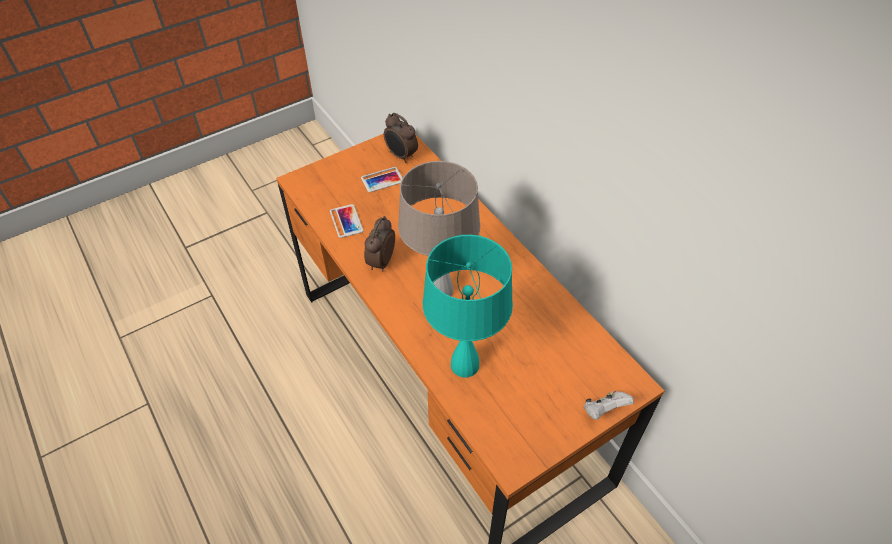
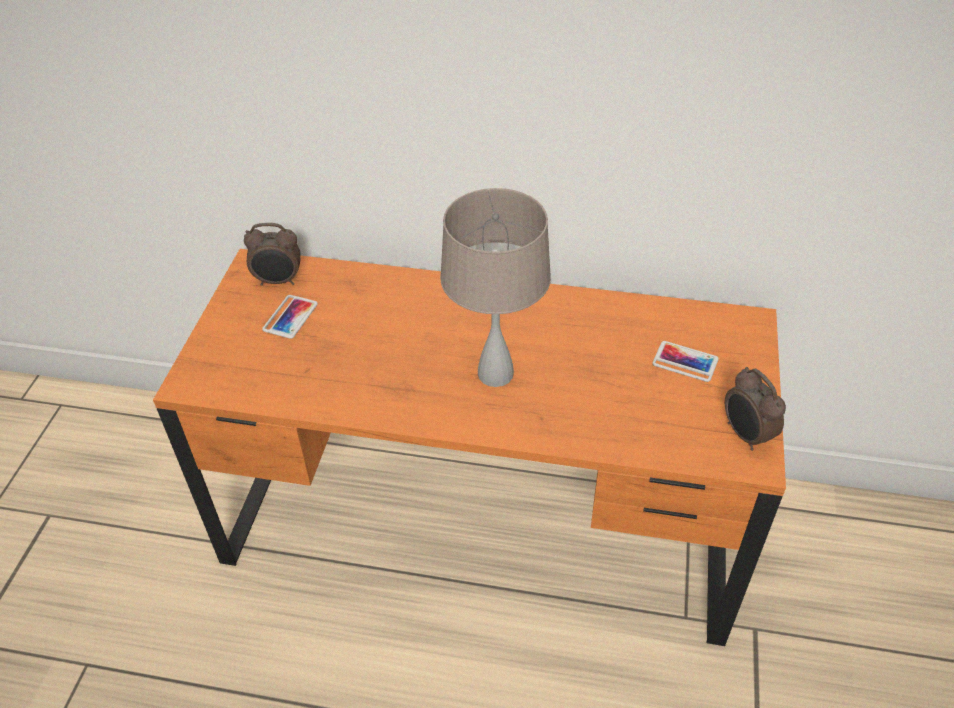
camera: 45 degrees left, 5 degrees down
phone [330,204,364,238] -> phone moved to [652,341,719,382]
alarm clock [364,216,395,272] -> alarm clock moved to [725,367,786,451]
turquoise table lamp [423,235,513,378] -> none
white game controller [584,391,634,420] -> none

